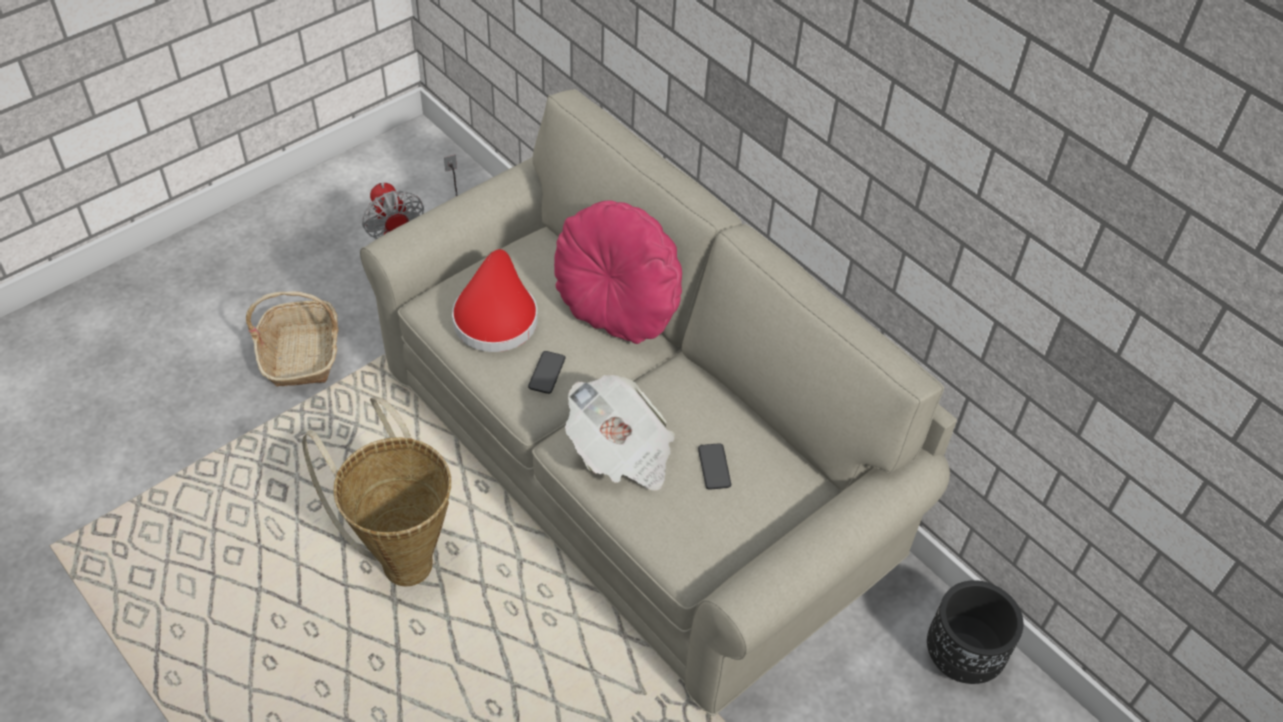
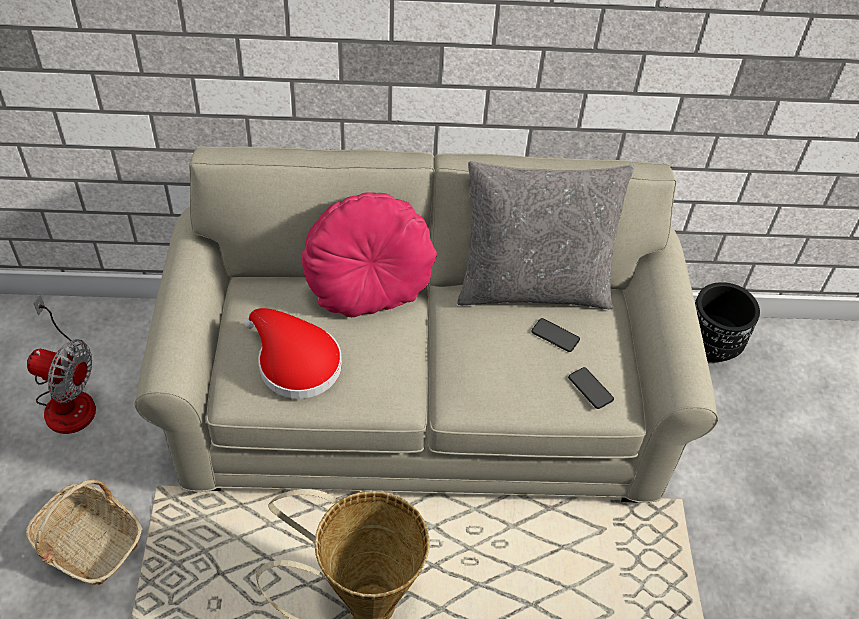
camera: 50 degrees left, 0 degrees up
phone [528,351,565,394] -> phone moved to [568,367,614,409]
newspaper [565,375,675,491] -> none
none -> grey pillow [457,161,634,309]

